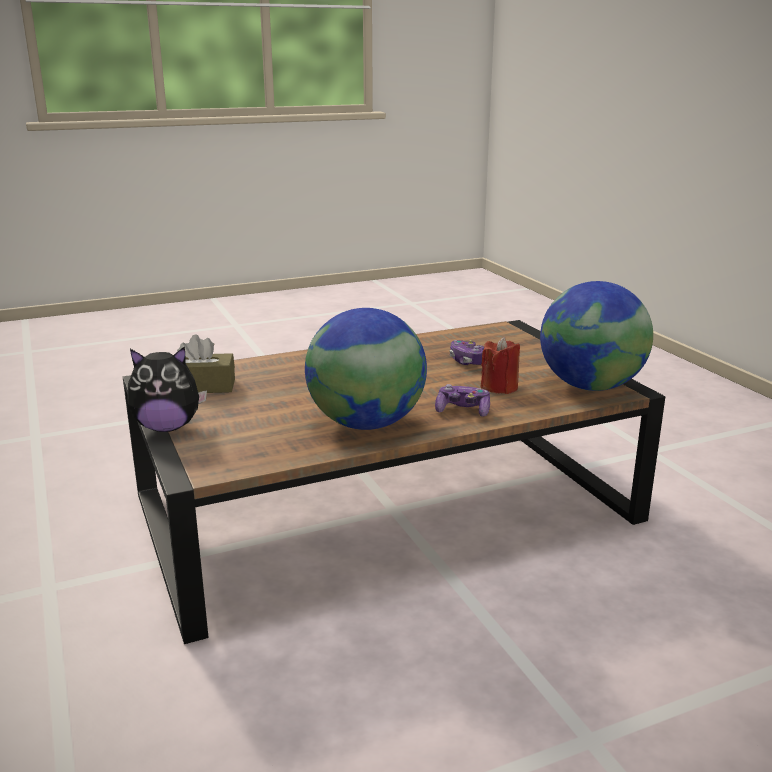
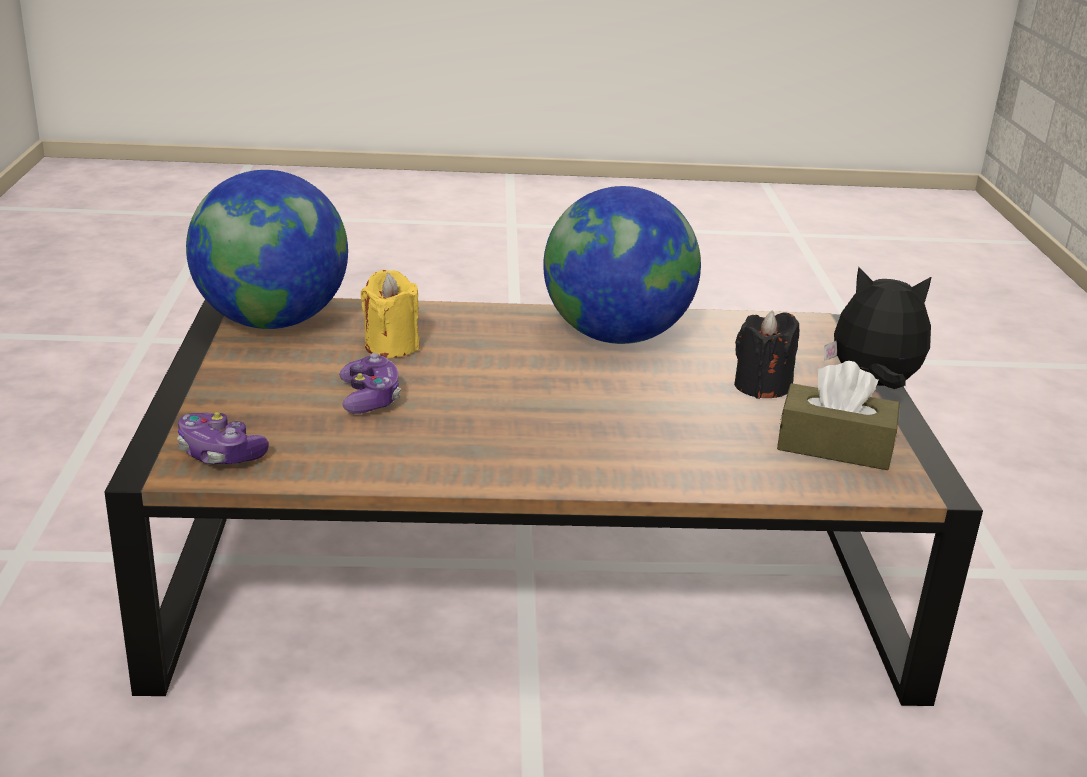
camera: 160 degrees left, 5 degrees up
game controller [435,384,490,417] -> game controller moved to [177,412,269,464]
red candle [481,337,520,394] -> yellow candle [361,270,419,358]
none -> black candle [734,311,799,399]

